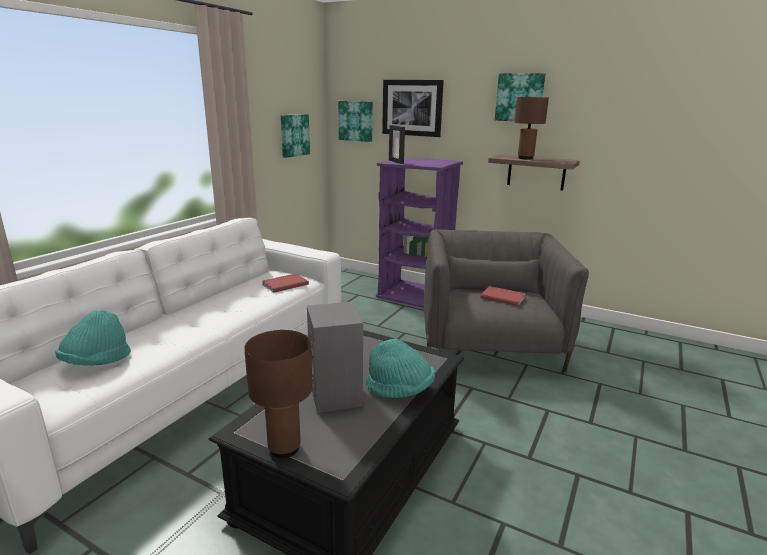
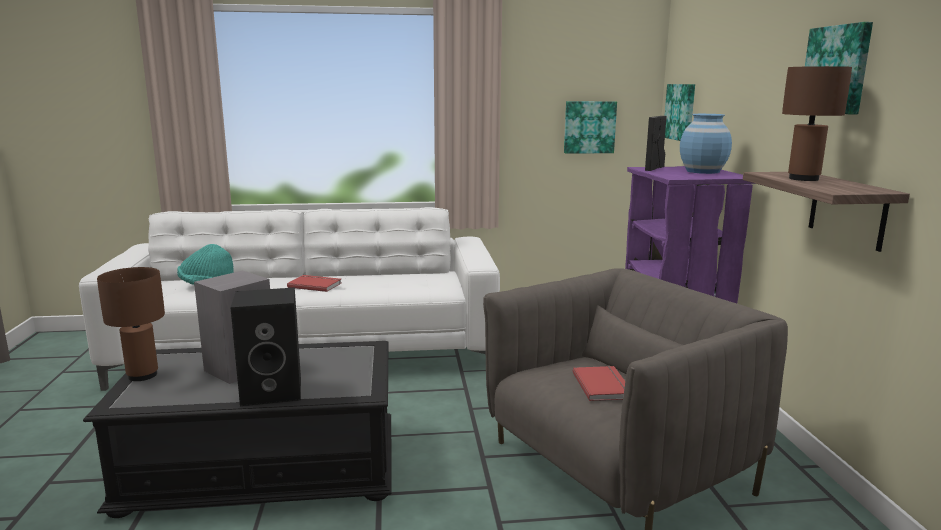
camera: 55 degrees right, 5 degrees down
red book [262,273,309,293] -> red book moved to [287,275,341,292]
turquoise hat [366,339,435,398] -> black speaker [230,288,301,406]
picture [382,80,444,137] -> none
none -> blue vase [680,114,732,174]

